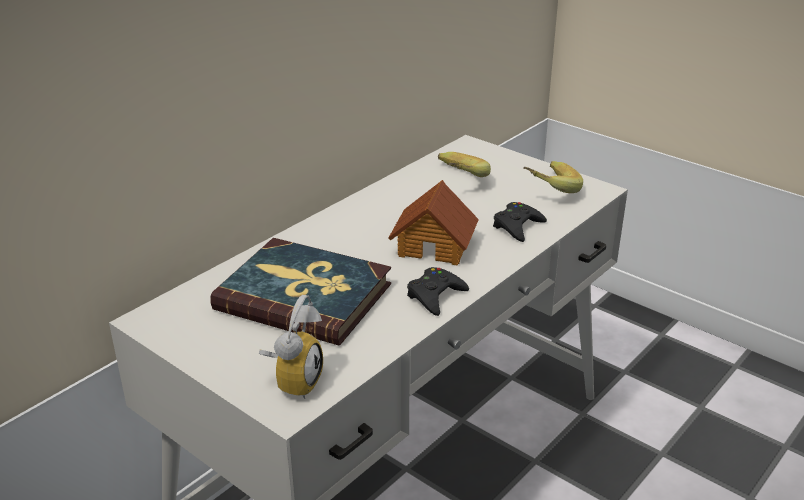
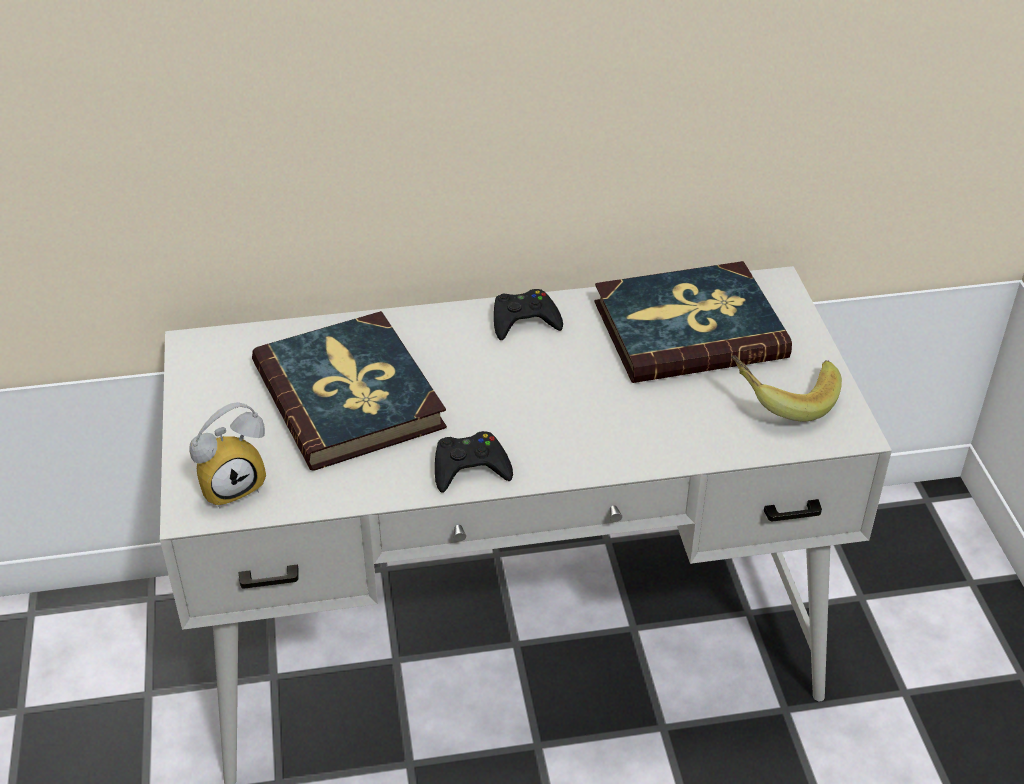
camera: 40 degrees right, 10 degrees up
toy house [388,180,479,266] -> none
banana [438,152,491,177] -> book [594,261,792,383]
black game controller [493,202,547,242] -> black game controller moved to [494,289,563,340]

